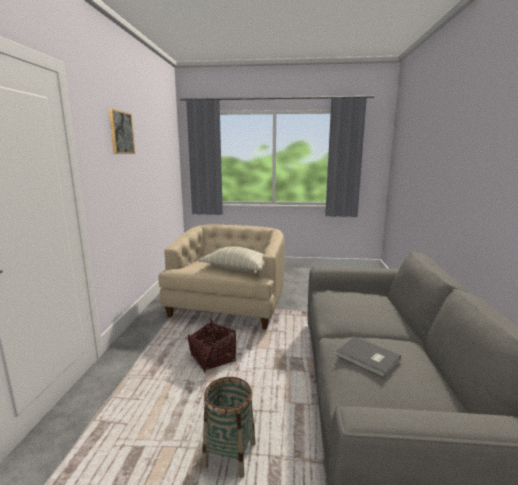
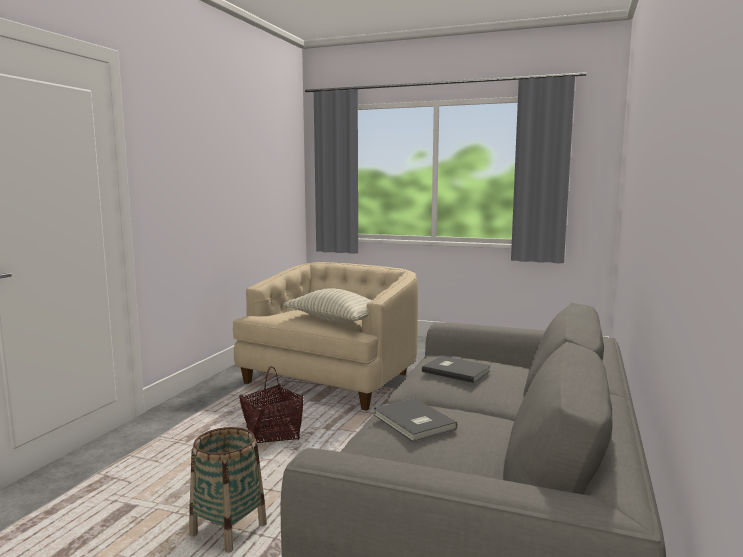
camera: 15 degrees right, 5 degrees down
picture [109,109,135,154] -> none
none -> grey book [422,356,491,383]

